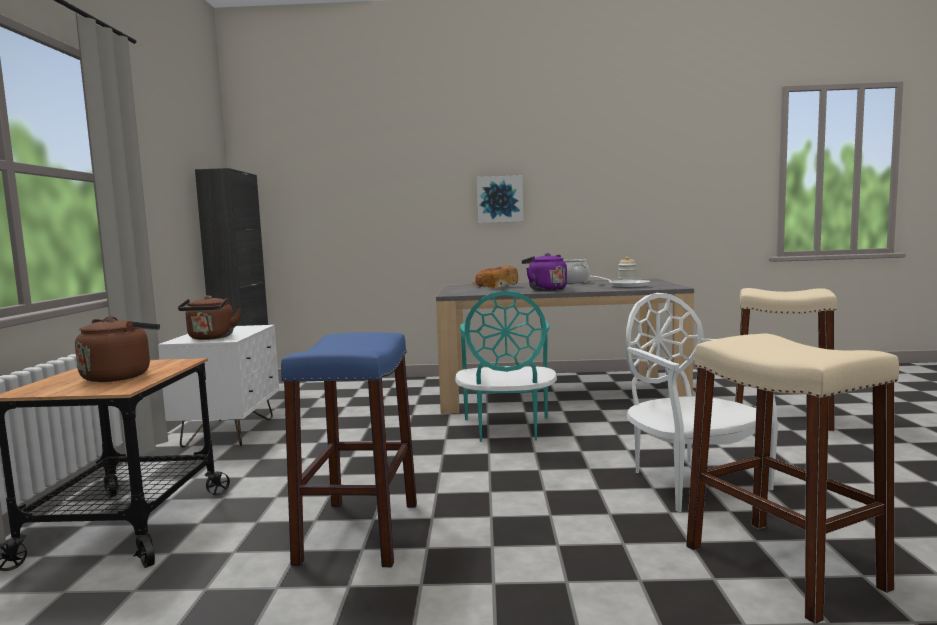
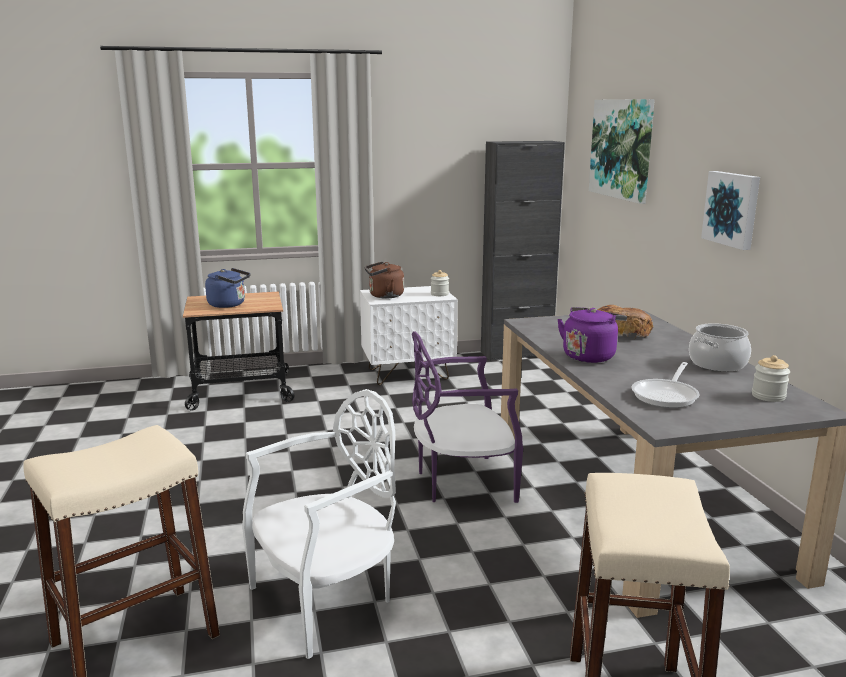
camera: 75 degrees right, 10 degrees up
brown kettle [75,316,160,382] -> blue kettle [205,268,250,308]
blue stool [281,332,417,567] -> none
turquoise chair [455,291,557,442] -> purple chair [412,331,523,503]
none -> jar [431,270,449,296]
none -> picture [589,99,655,204]

